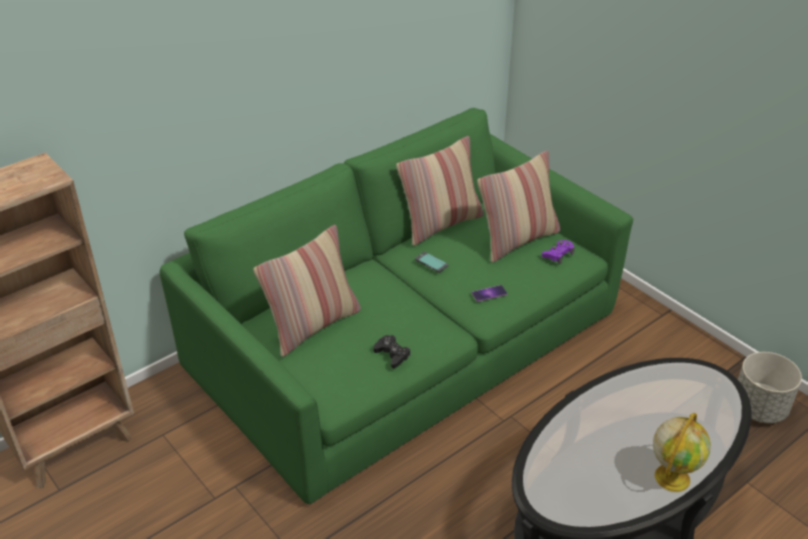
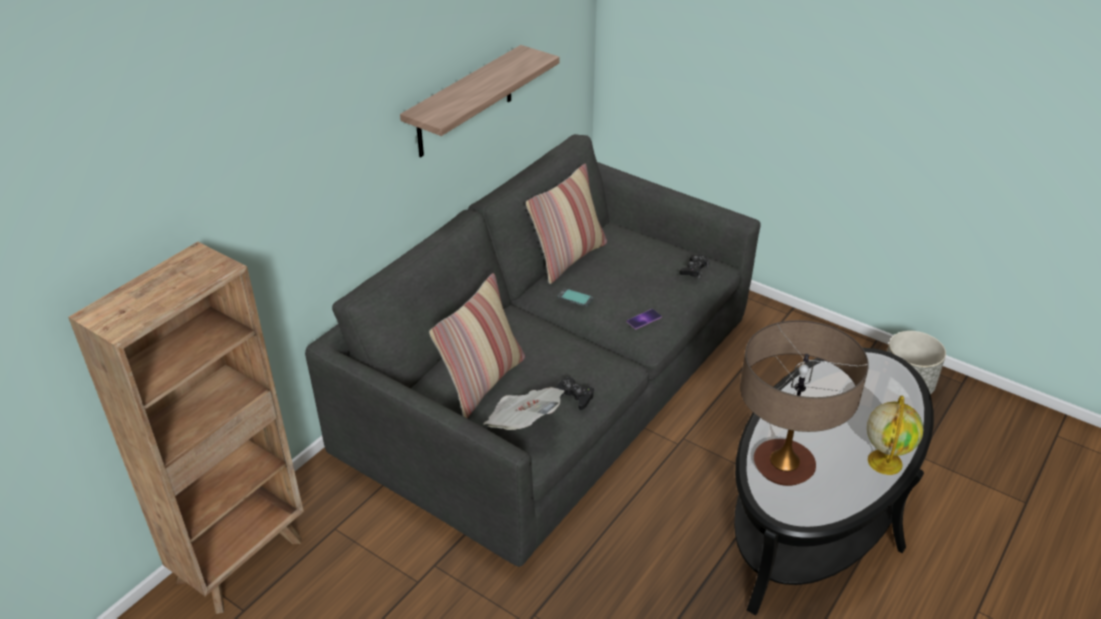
camera: 15 degrees left, 0 degrees up
green sofa [159,108,633,504] -> grey sofa [305,134,761,567]
pillow [477,150,561,263] -> none
purple game controller [542,240,575,265] -> black game controller [679,254,710,279]
none -> shelf [400,45,560,157]
none -> newspaper [484,387,565,430]
none -> table lamp [740,320,869,486]

